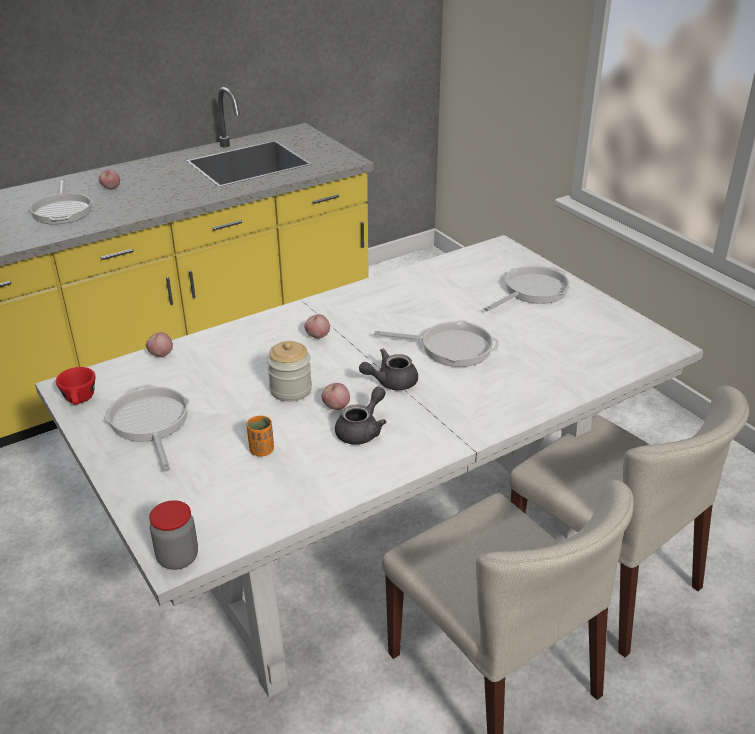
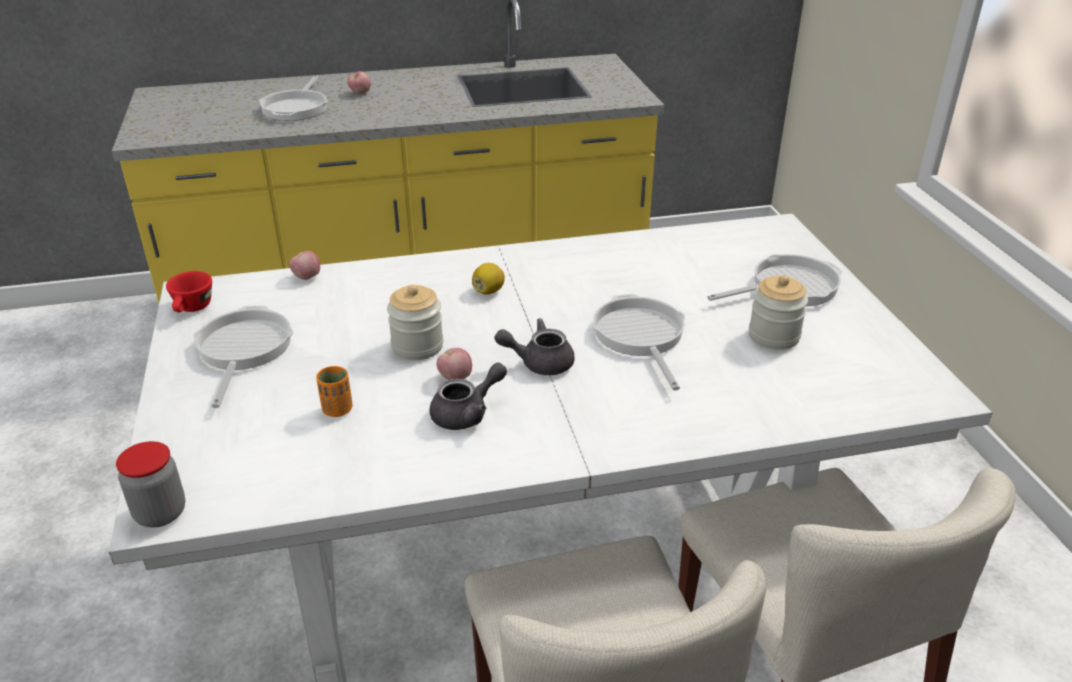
camera: 20 degrees right, 0 degrees up
apple [304,314,330,339] -> lemon [472,263,505,295]
frying pan [374,320,499,367] -> frying pan turned 135 degrees counterclockwise [592,294,685,391]
none -> jar [749,275,808,350]

